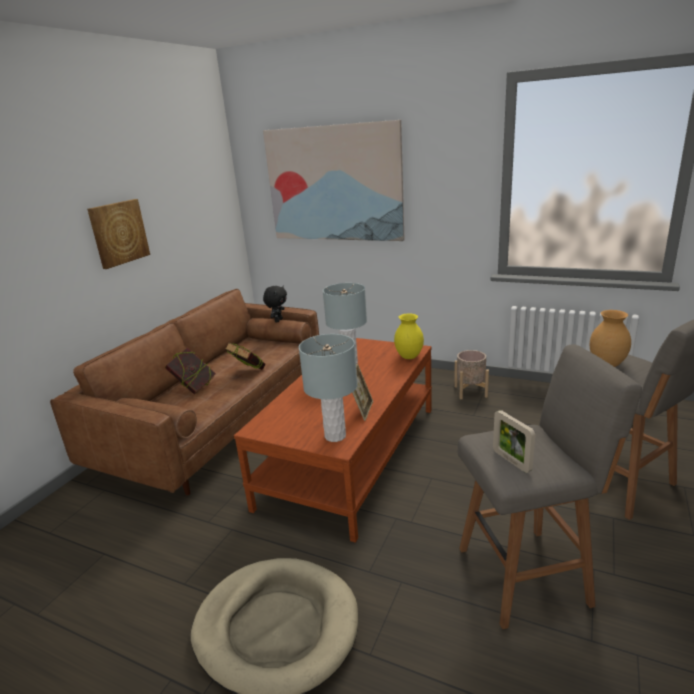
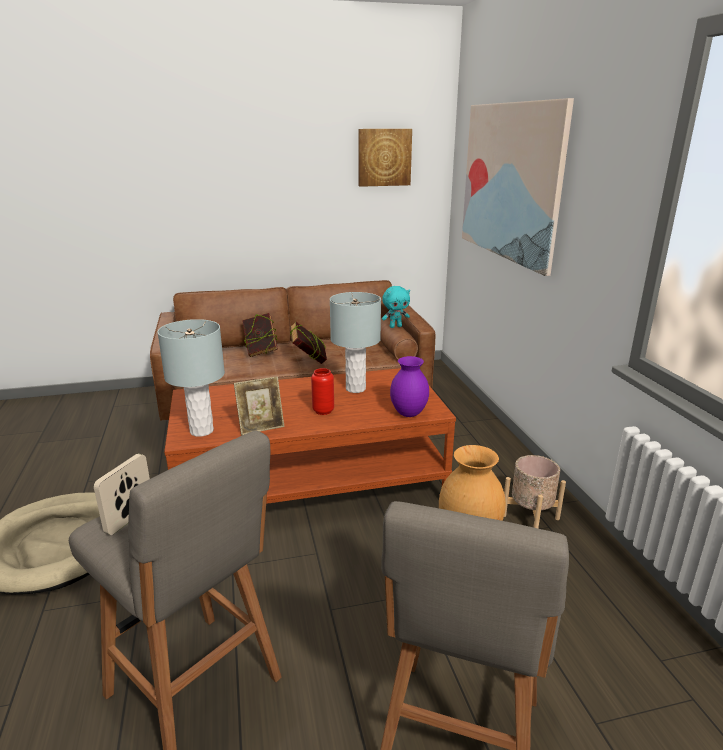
camera: 50 degrees right, 0 degrees up
picture [87,199,150,269] -> picture moved to [358,129,412,187]
black plush toy [263,286,287,322] -> turquoise plush toy [382,286,410,328]
yellow vase [394,313,424,359] -> purple vase [390,356,429,417]
none -> red vase [311,368,334,415]

